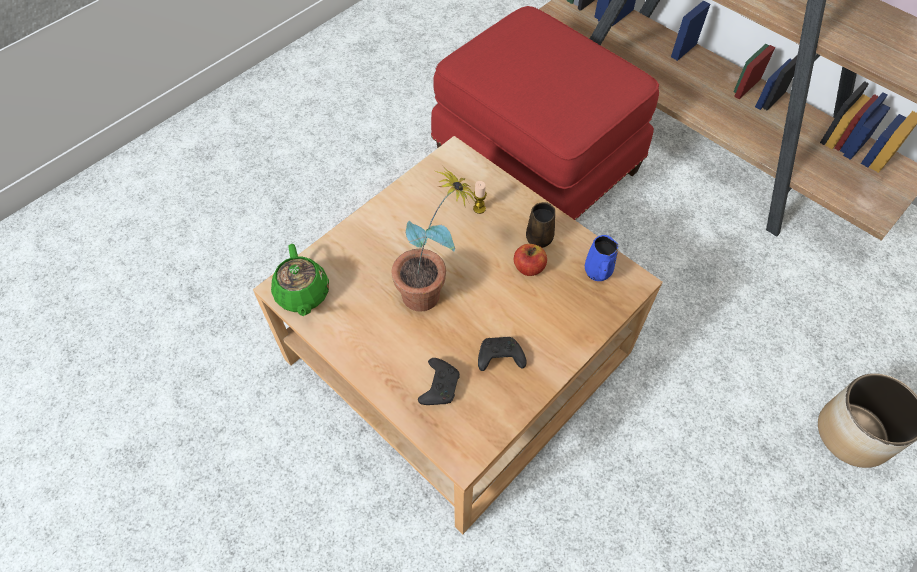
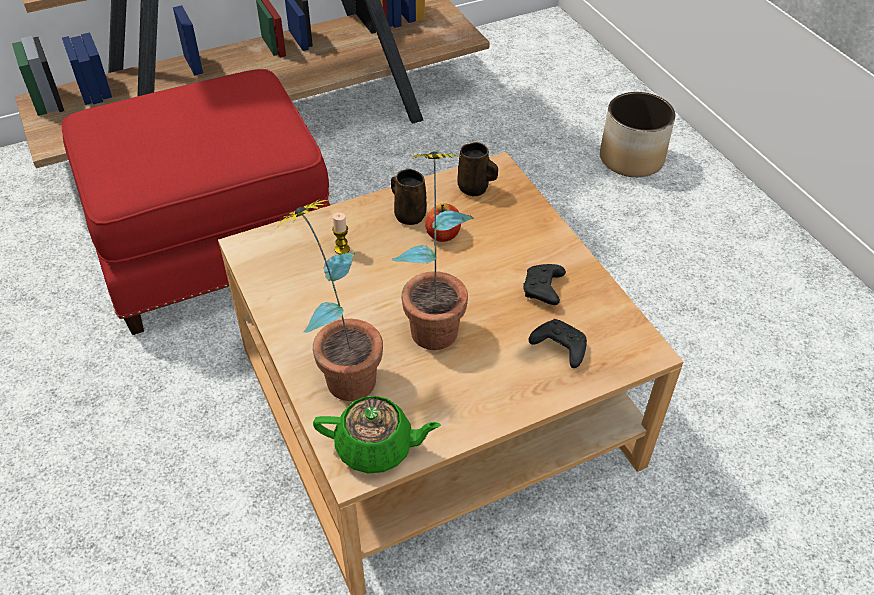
camera: 70 degrees left, 10 degrees down
blue mug [585,235,618,281] -> brown mug [457,142,498,196]
none -> potted plant [274,198,383,401]

